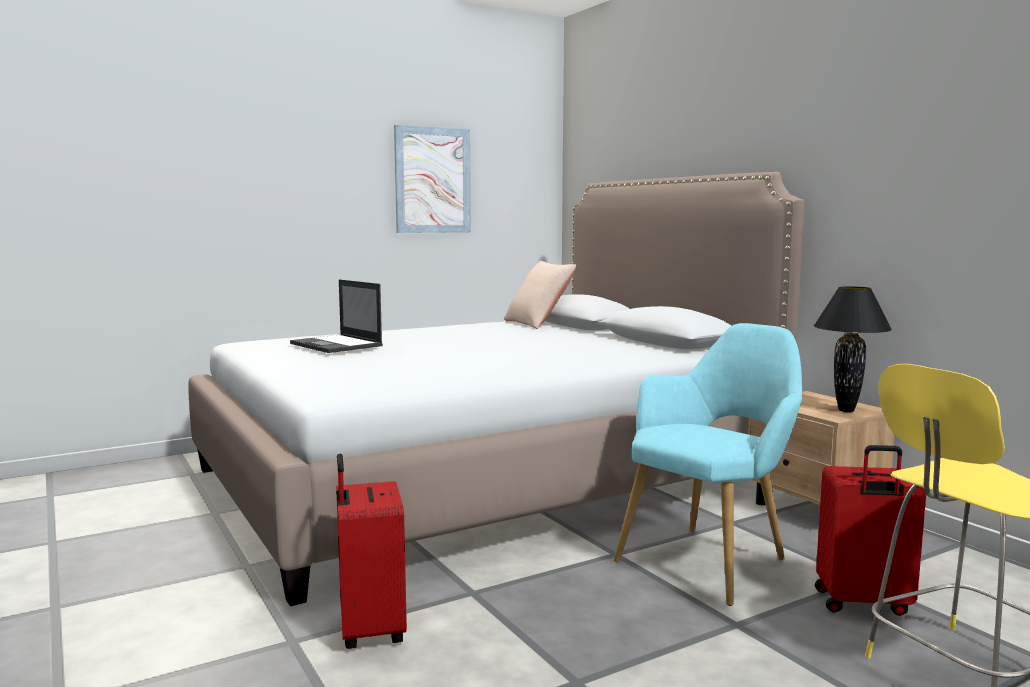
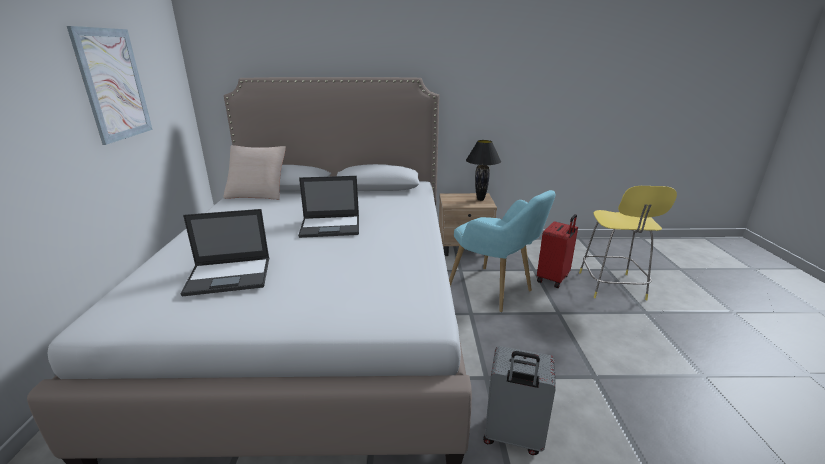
camera: 60 degrees left, 15 degrees up
red suitcase [336,454,407,649] -> grey suitcase [483,346,556,455]
turquoise armchair [614,323,802,606] -> turquoise armchair turned 150 degrees clockwise [449,190,555,312]
none -> laptop [298,176,359,238]

